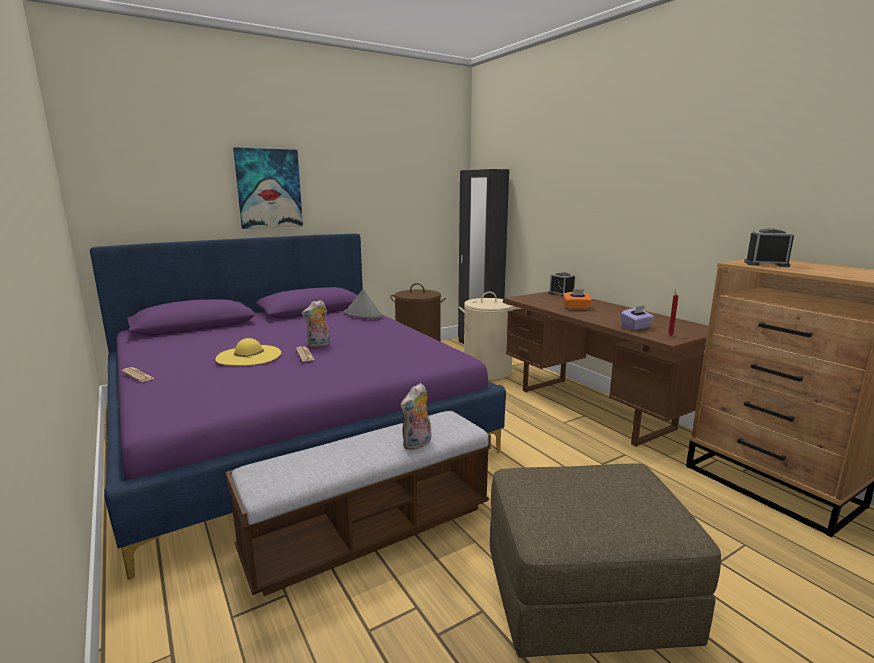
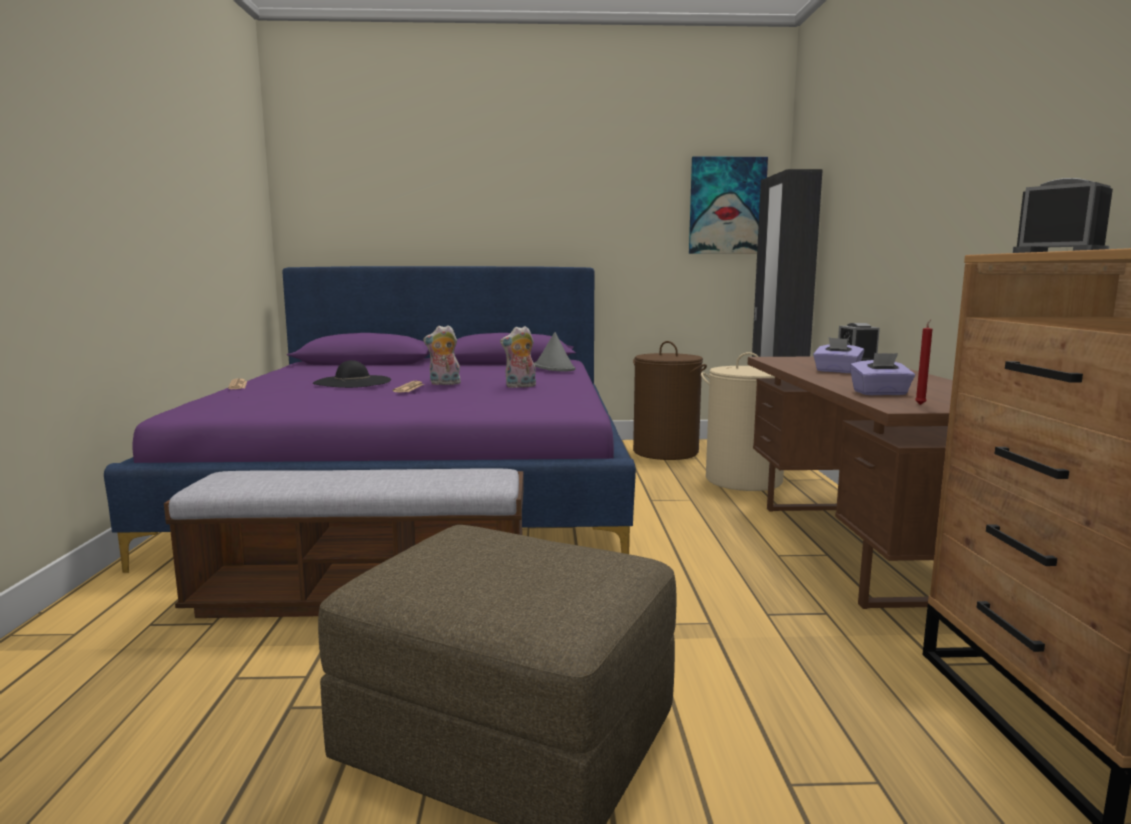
camera: 30 degrees right, 5 degrees down
yellow hat [215,338,281,365] -> black hat [313,360,391,388]
picture [233,147,303,229] -> picture moved to [689,156,768,254]
plush toy [401,383,431,450] -> plush toy moved to [500,326,536,388]
orange tissue box [563,289,592,310] -> purple tissue box [813,337,864,373]

